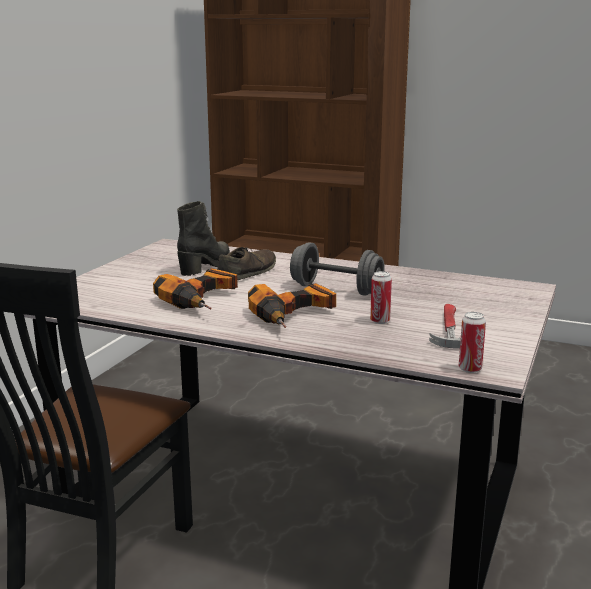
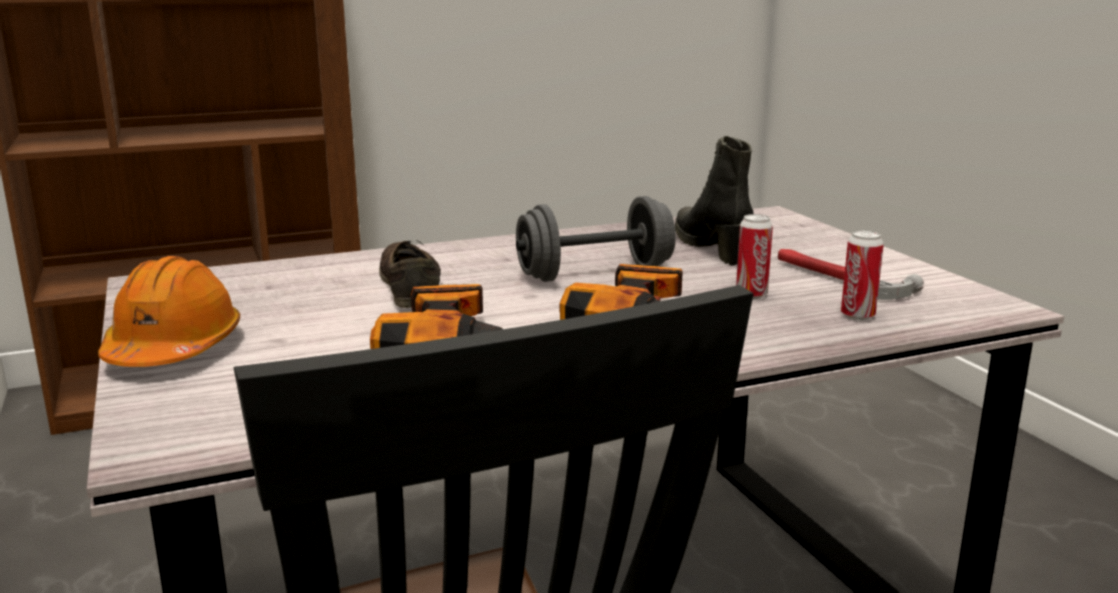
camera: 45 degrees left, 0 degrees up
black boot [177,201,230,276] -> black boot moved to [675,136,753,266]
can [459,312,486,373] -> can moved to [841,230,884,320]
none -> orange hard hat [98,256,240,367]

